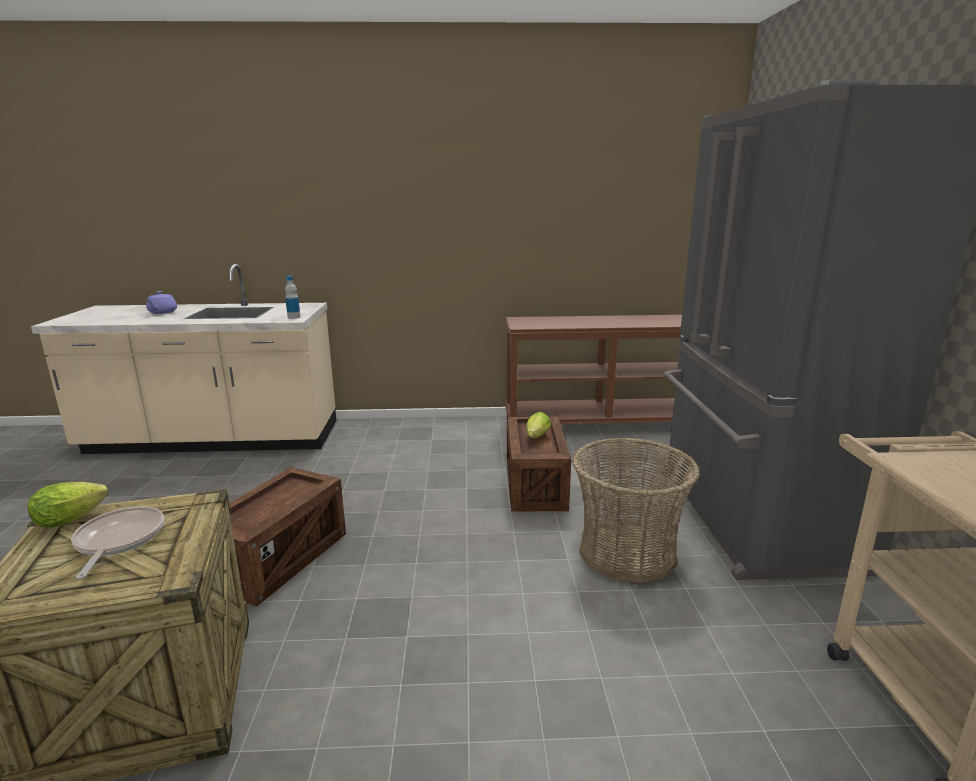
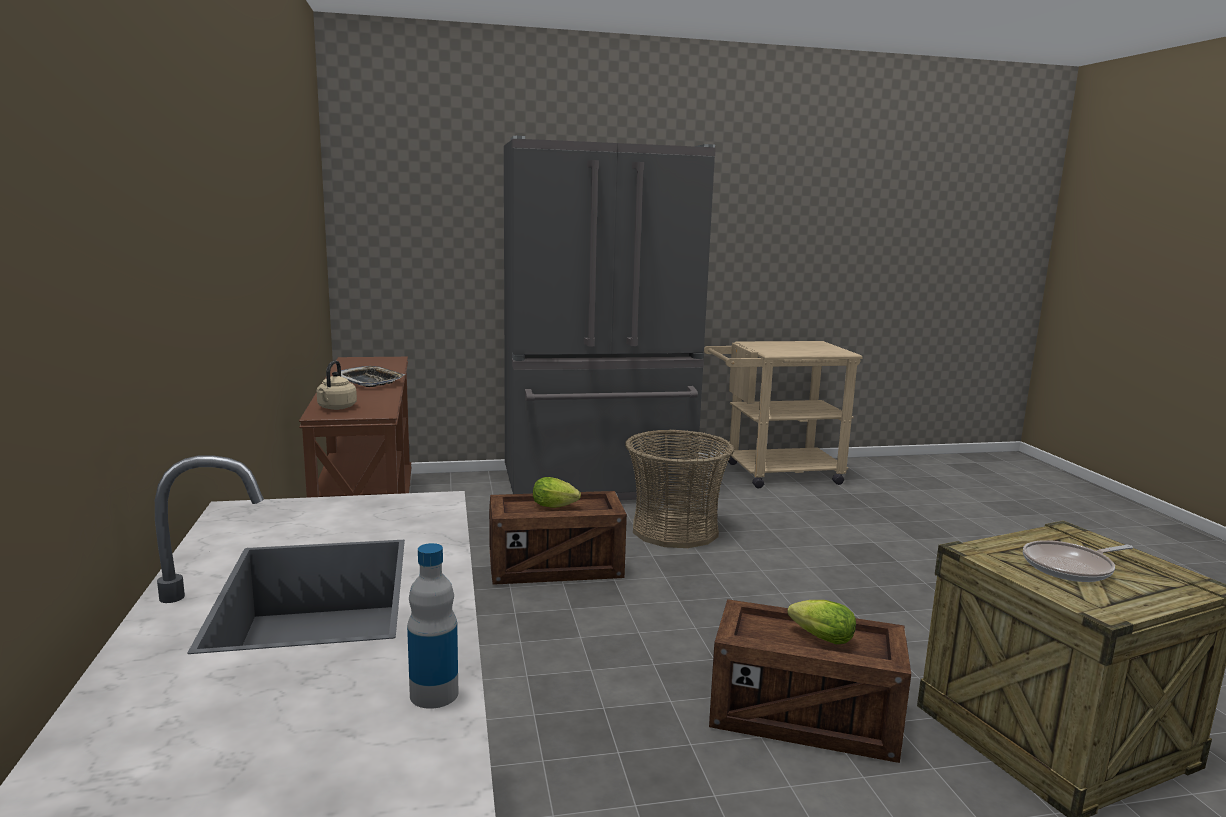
camera: 100 degrees left, 5 degrees down
lettuce [28,482,108,528] -> lettuce moved to [787,600,856,645]
purple teapot [146,291,177,314] -> none
bottle [285,276,301,319] -> bottle moved to [407,543,458,709]
none -> beige kettle [316,360,357,410]
none -> tray [341,366,406,387]

